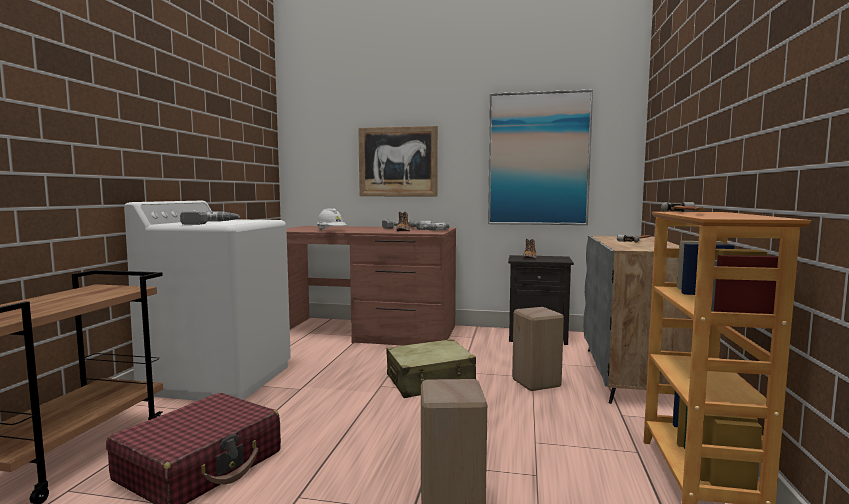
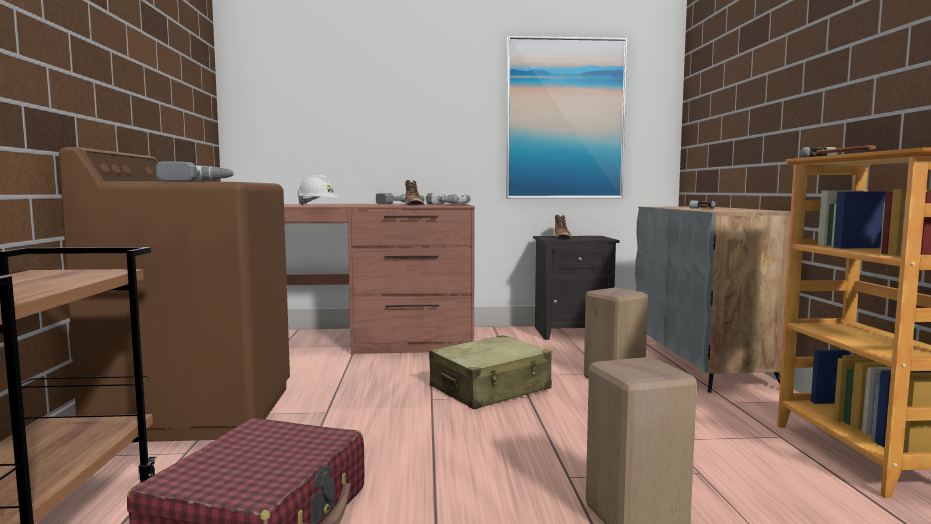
camera: 15 degrees left, 0 degrees up
white washing machine [124,201,291,401] -> brown washing machine [59,147,290,442]
picture [358,126,438,196] -> none

